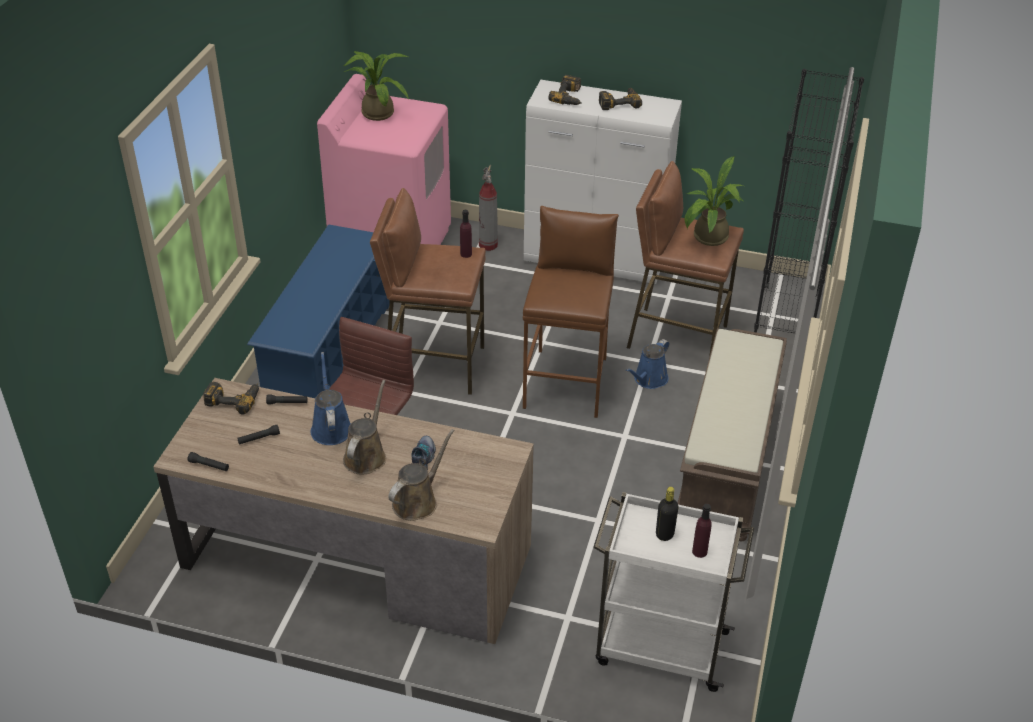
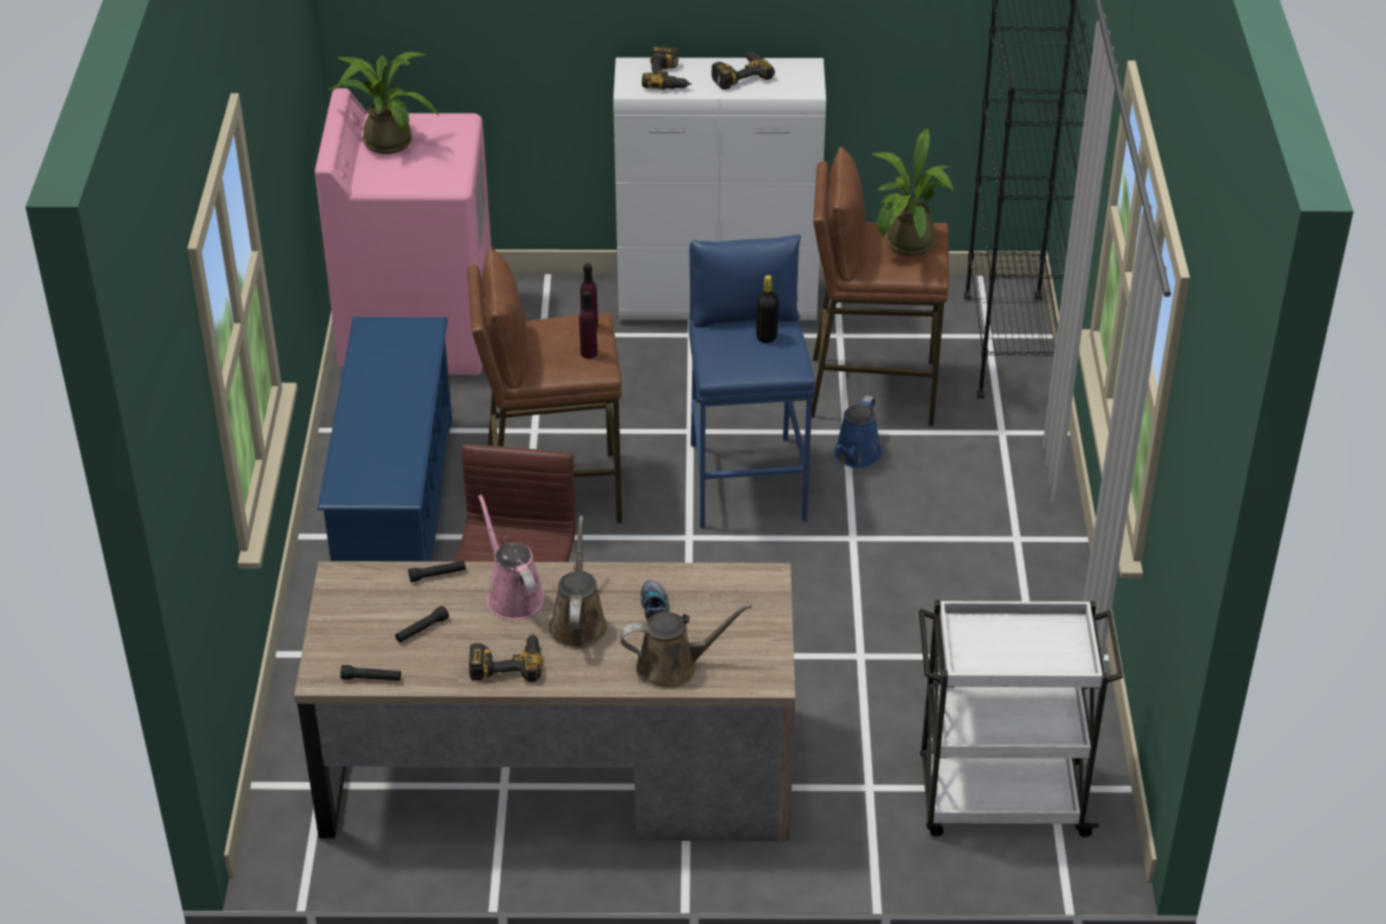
camera: 15 degrees left, 0 degrees up
power drill [203,382,259,415] -> power drill moved to [469,634,542,682]
blue watering can [311,352,351,445] -> pink watering can [478,494,545,620]
brown watering can [388,429,455,521] -> brown watering can turned 60 degrees clockwise [620,604,752,689]
fire extinguisher [479,165,498,251] -> none
brown stool [523,206,619,418] -> blue stool [689,234,815,528]
black bottle [656,487,679,541] -> black bottle moved to [756,275,779,343]
brown bench [678,328,787,542] -> none
purple bottle [692,504,712,558] -> purple bottle moved to [579,291,597,359]

